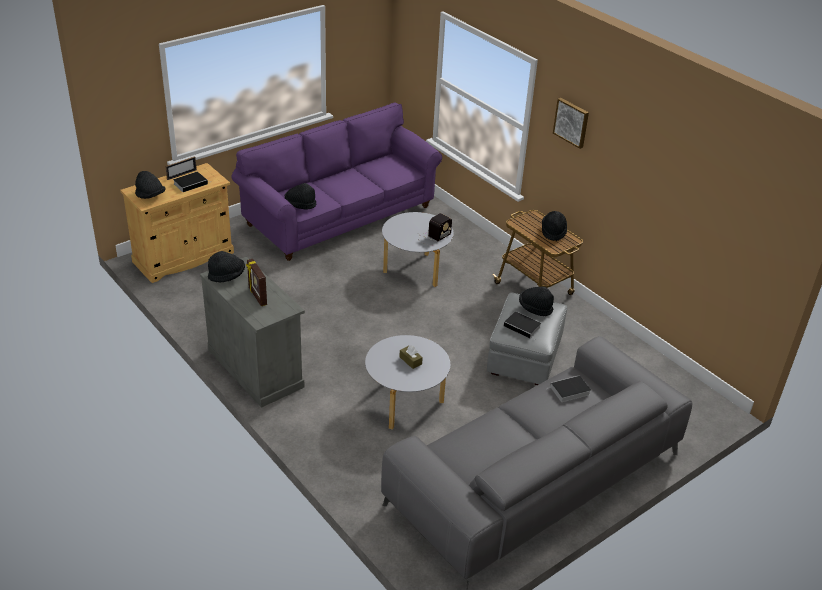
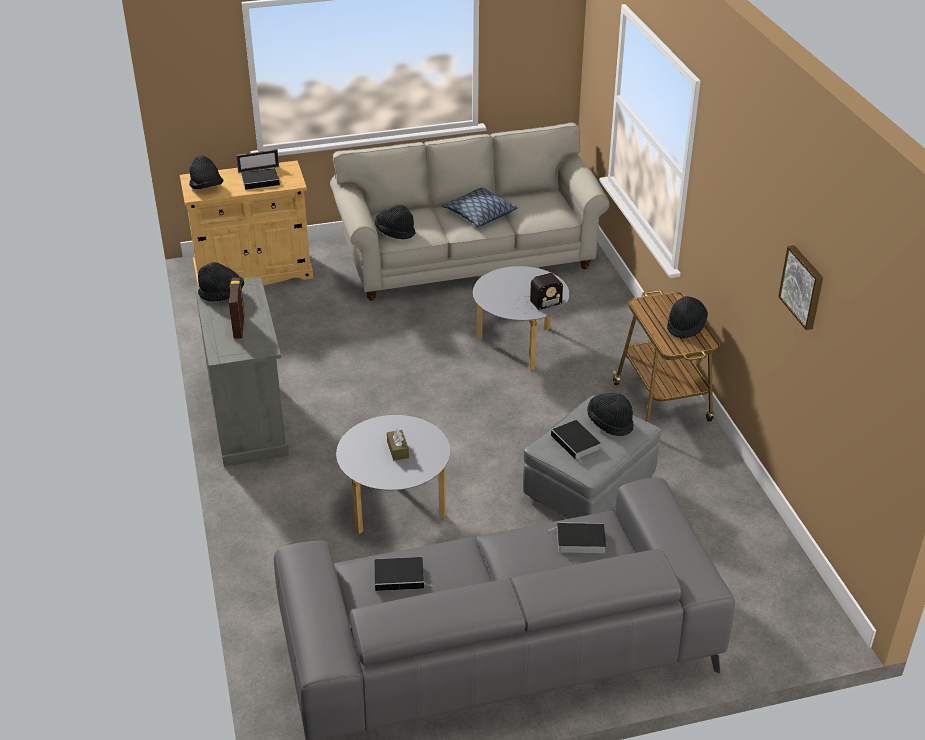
camera: 25 degrees right, 0 degrees up
purple sofa [232,103,442,261] -> beige sofa [330,123,610,301]
picture [553,98,589,149] -> picture moved to [778,245,823,330]
none -> book [375,557,429,591]
none -> pillow [442,188,518,227]

